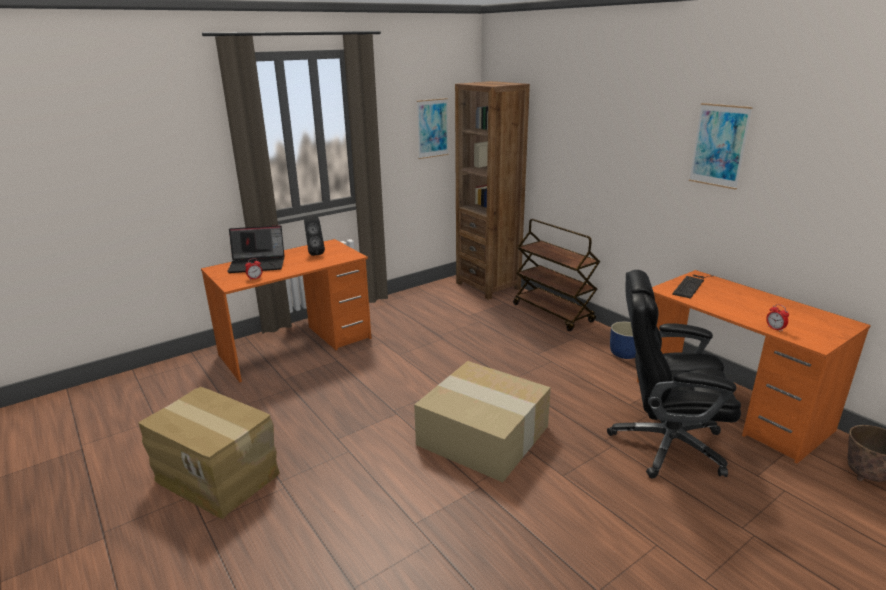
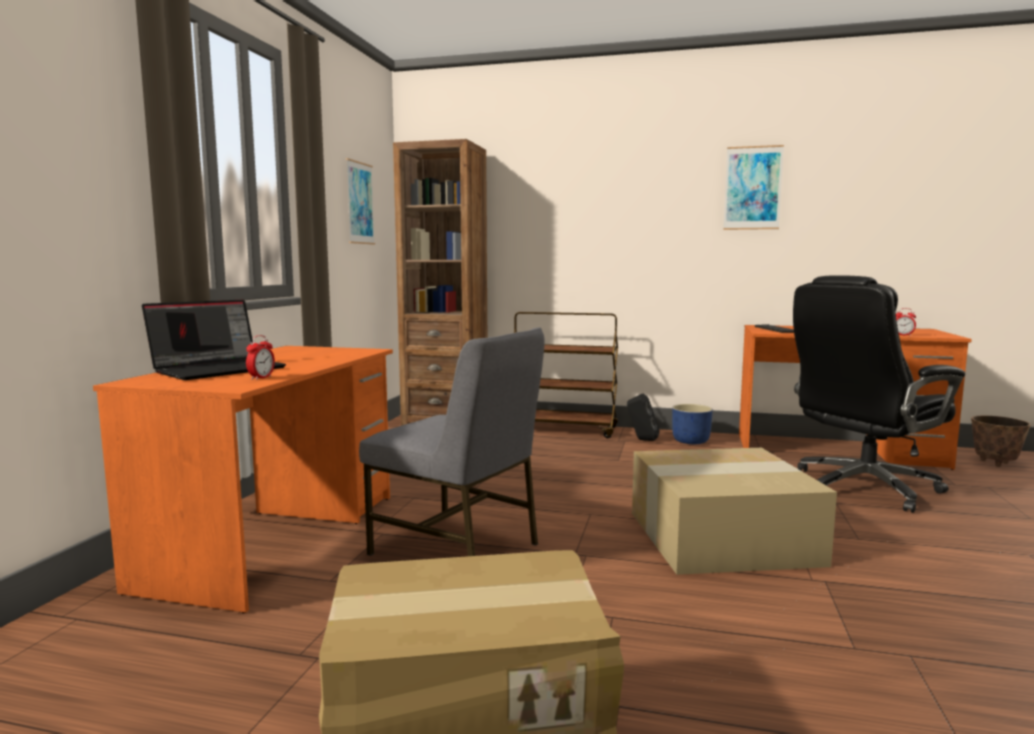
camera: 40 degrees left, 15 degrees down
black speaker [304,216,325,256] -> black speaker moved to [627,394,659,441]
none -> grey chair [359,327,545,556]

